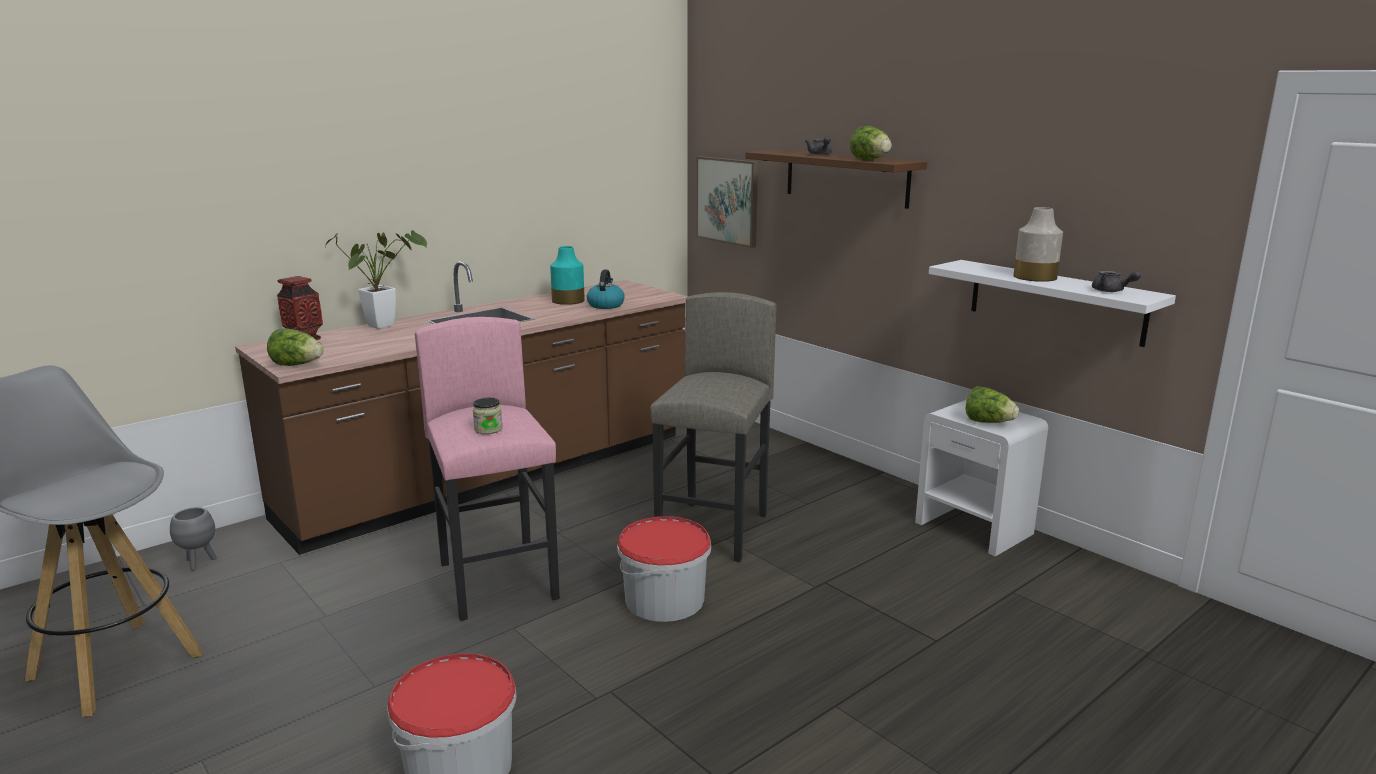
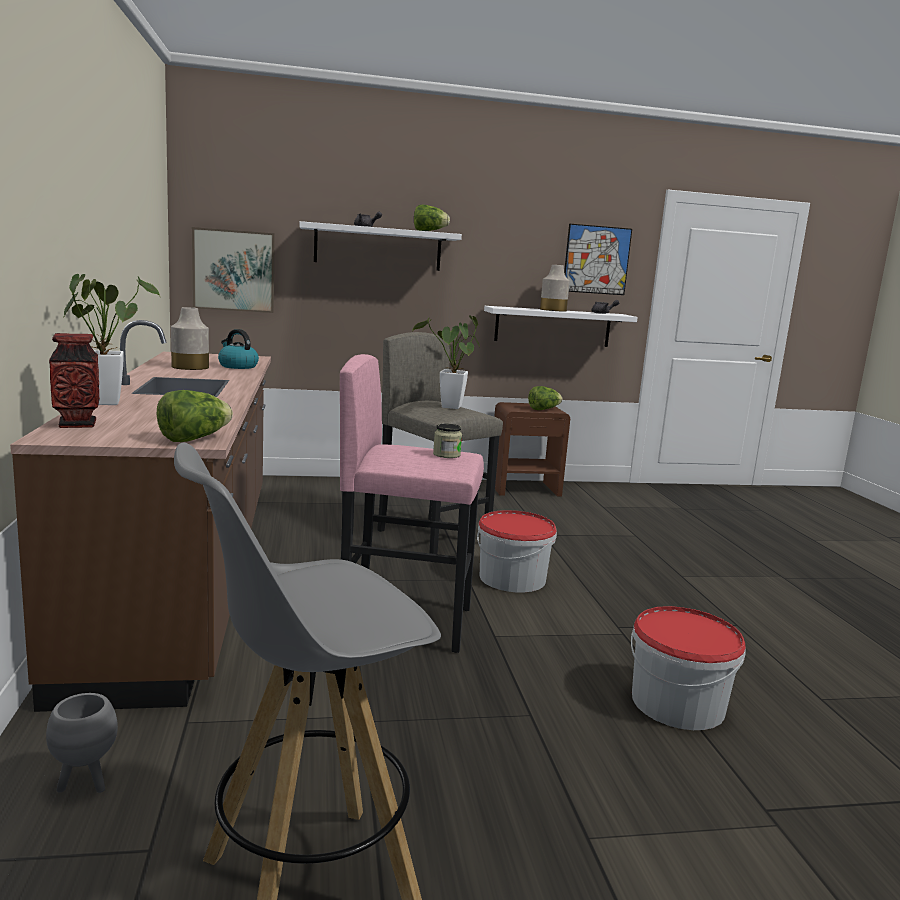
camera: 60 degrees left, 5 degrees down
turquoise vase [550,246,585,305] -> beige vase [171,307,209,370]
brown shelf [745,150,927,209] -> white shelf [300,221,462,271]
white nightstand [915,399,1048,557] -> brown nightstand [494,402,570,496]
none -> potted plant [412,315,480,409]
none -> picture [564,224,632,295]

